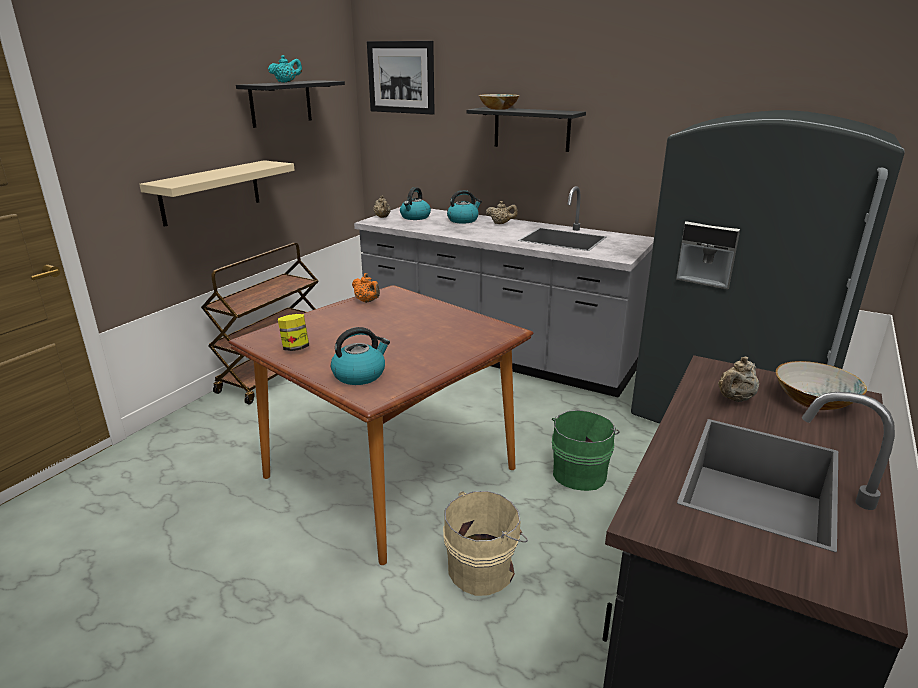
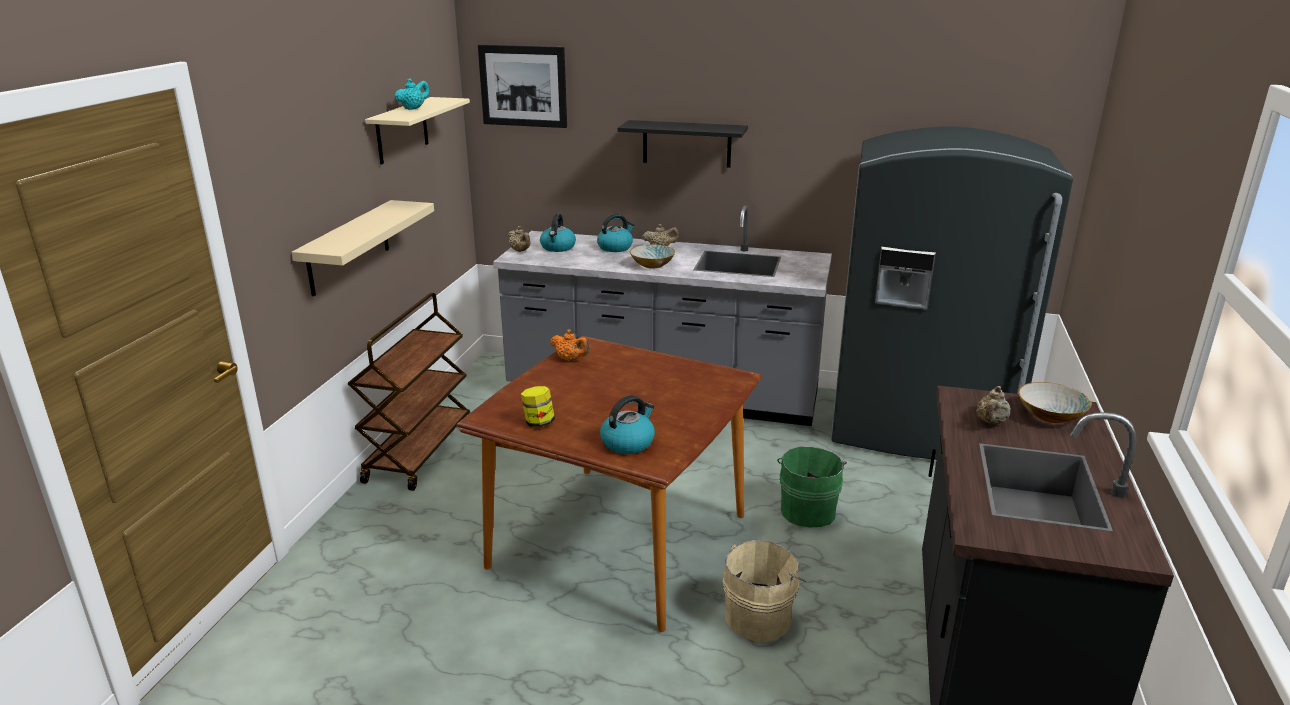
camera: 15 degrees left, 0 degrees up
black shelf [236,80,345,128] -> beige shelf [365,97,470,165]
bowl [479,94,519,110] -> bowl moved to [630,245,675,269]

